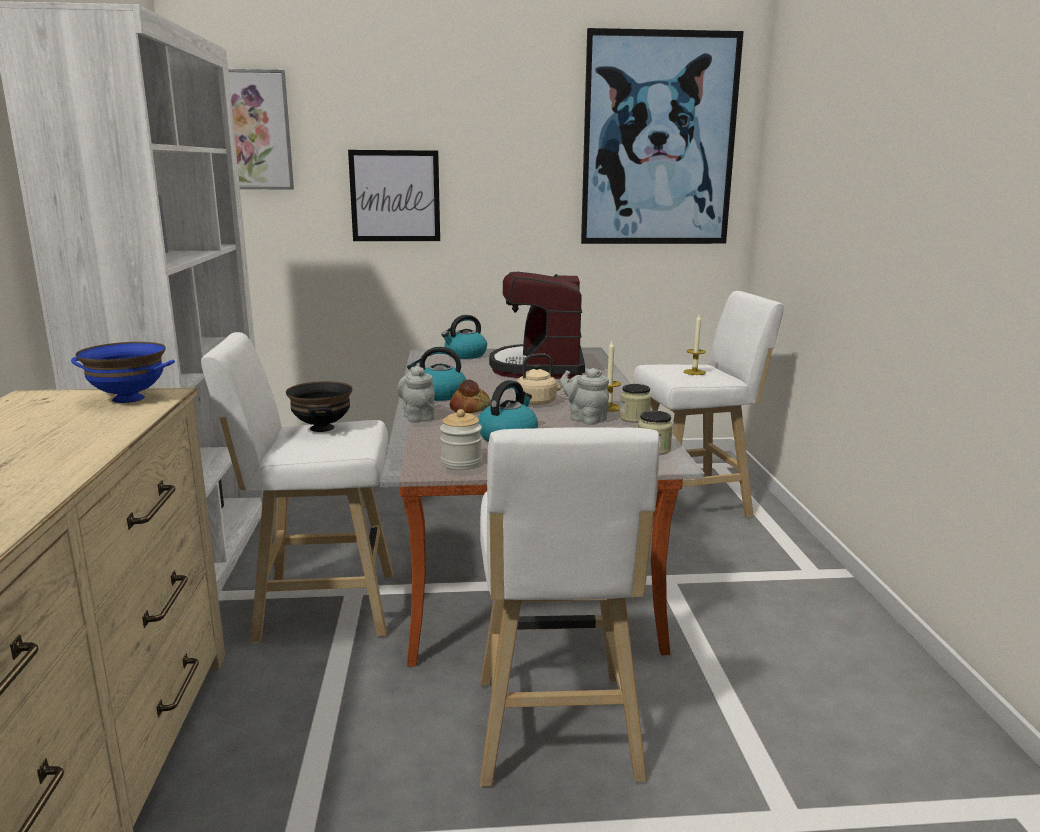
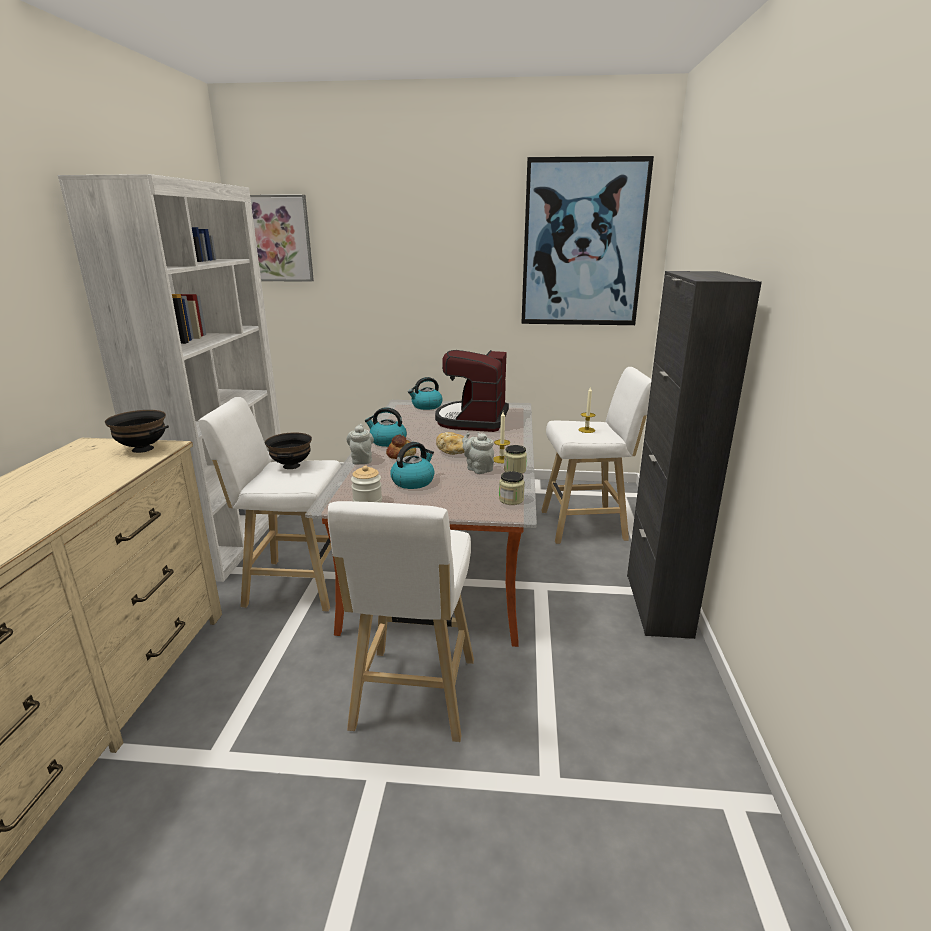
camera: 10 degrees right, 5 degrees up
blue bowl [71,342,175,403] -> black bowl [105,410,169,453]
picture [348,150,440,241] -> none
beige kettle [517,353,562,405] -> bread [436,432,464,455]
none -> black cabinet [627,271,762,639]

